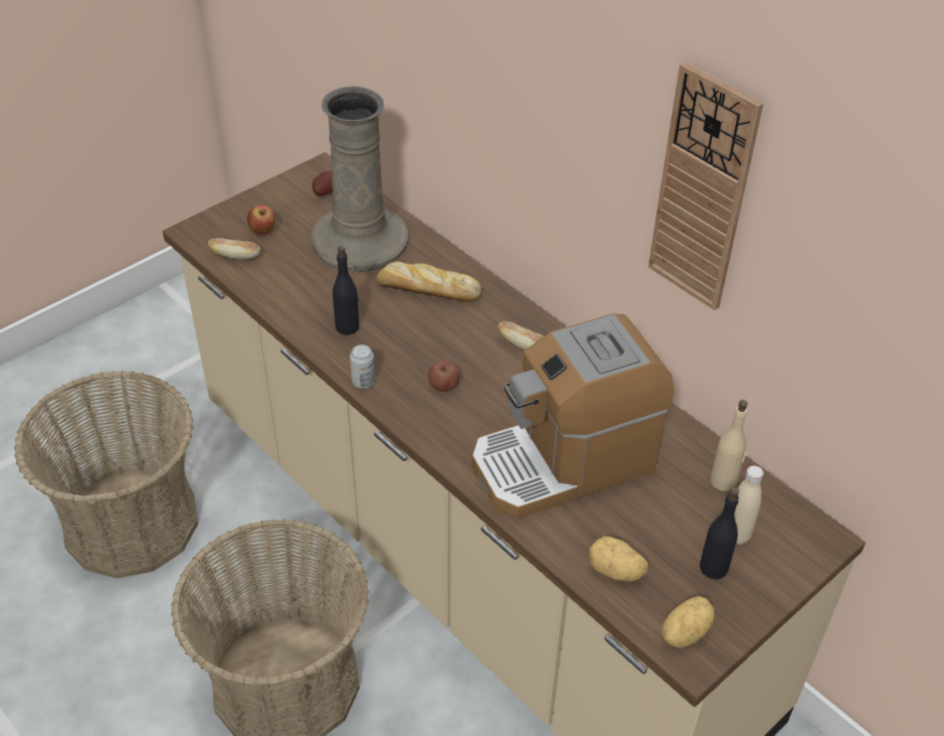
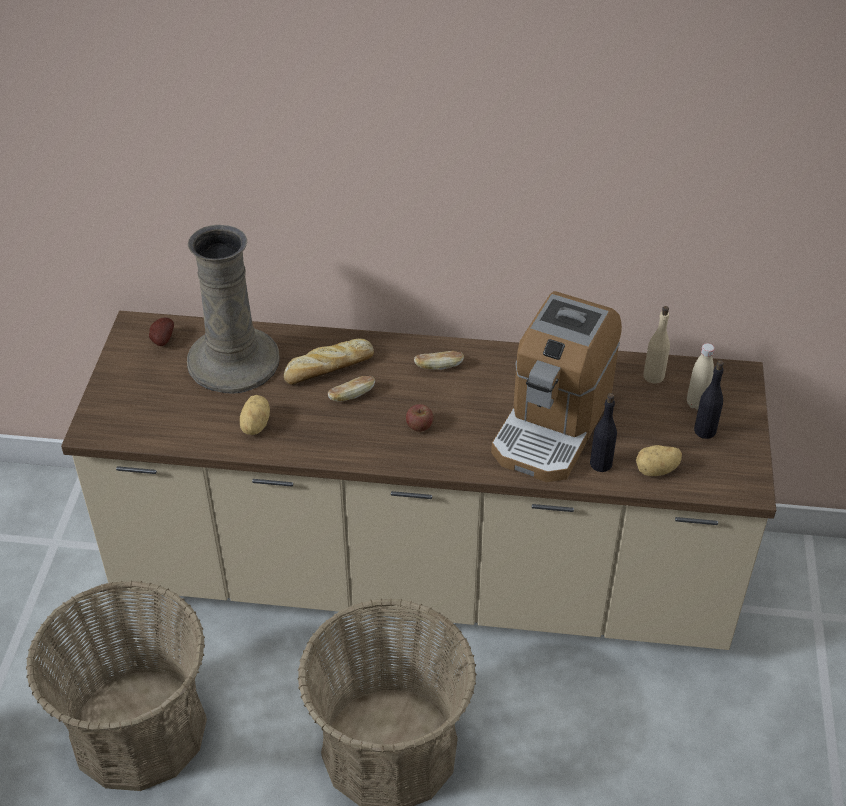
camera: 40 degrees left, 0 degrees up
bread [208,238,260,259] -> bread moved to [328,376,375,402]
apple [247,205,276,235] -> none
black bottle [332,246,359,335] -> black bottle moved to [590,393,617,472]
can [350,345,375,388] -> none
wall clock [648,62,764,311] -> none
potato [662,596,715,647] -> potato moved to [240,395,270,435]

